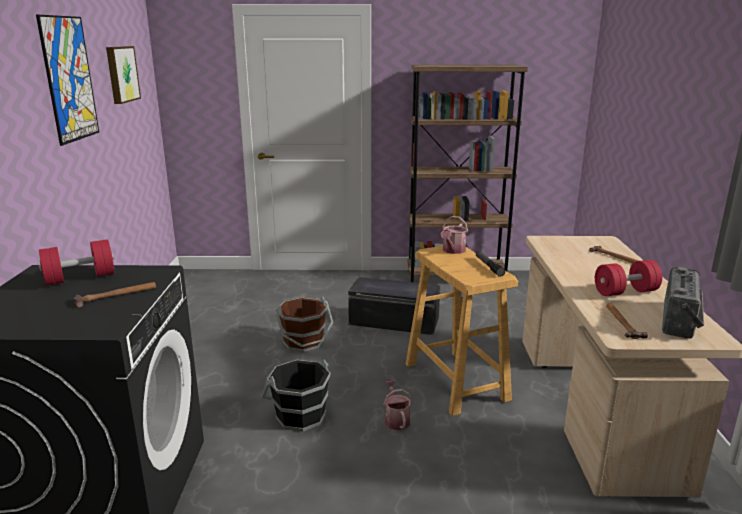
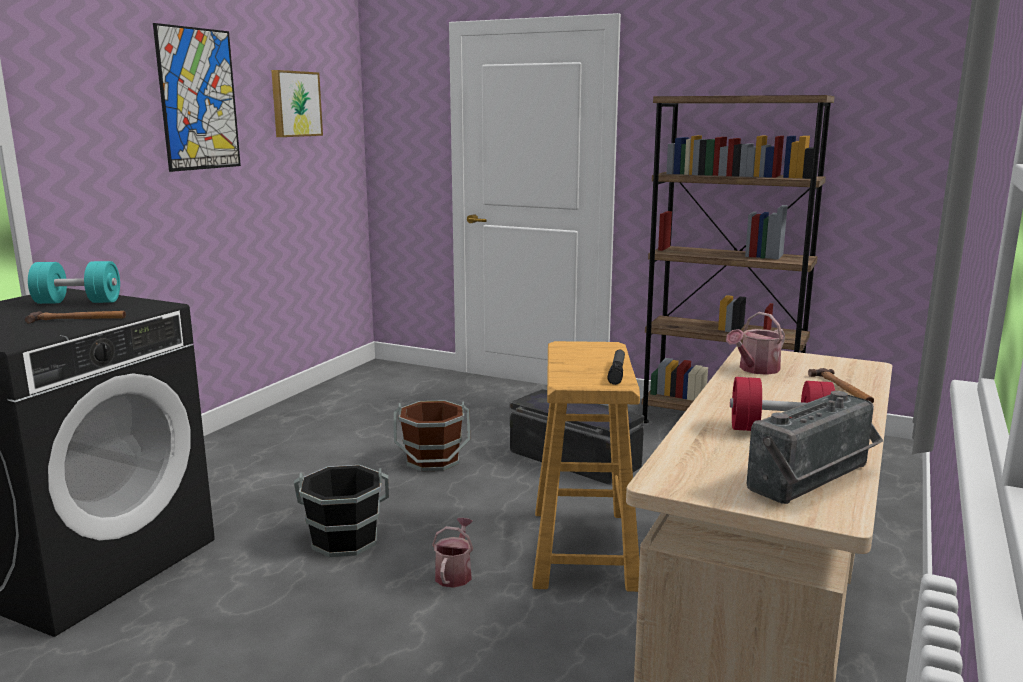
camera: 25 degrees right, 5 degrees down
red dumbbell [39,239,114,286] -> turquoise dumbbell [28,261,120,304]
watering can [441,216,468,254] -> watering can moved to [726,312,785,375]
hammer [606,303,648,339] -> none

